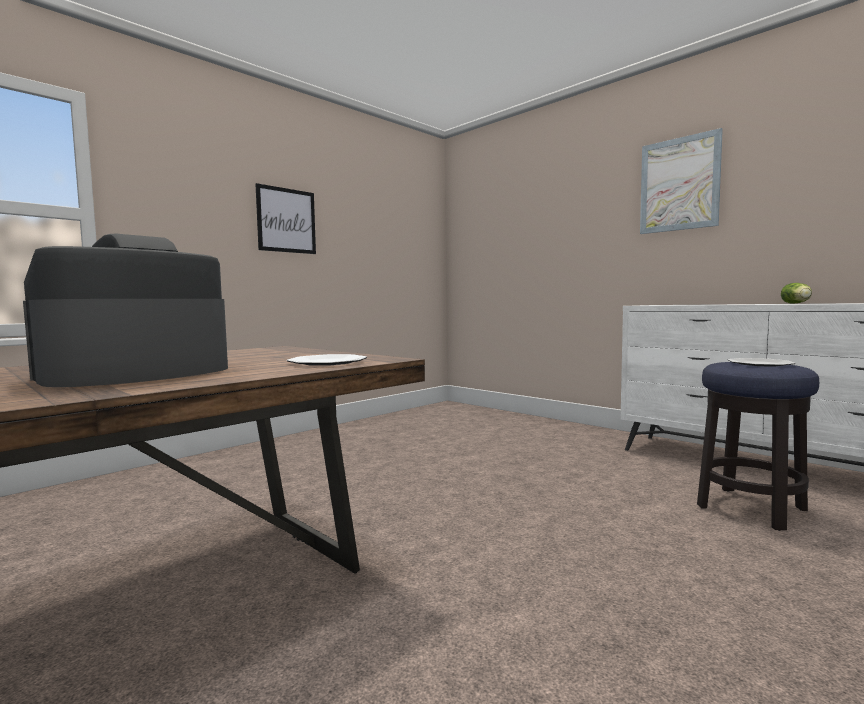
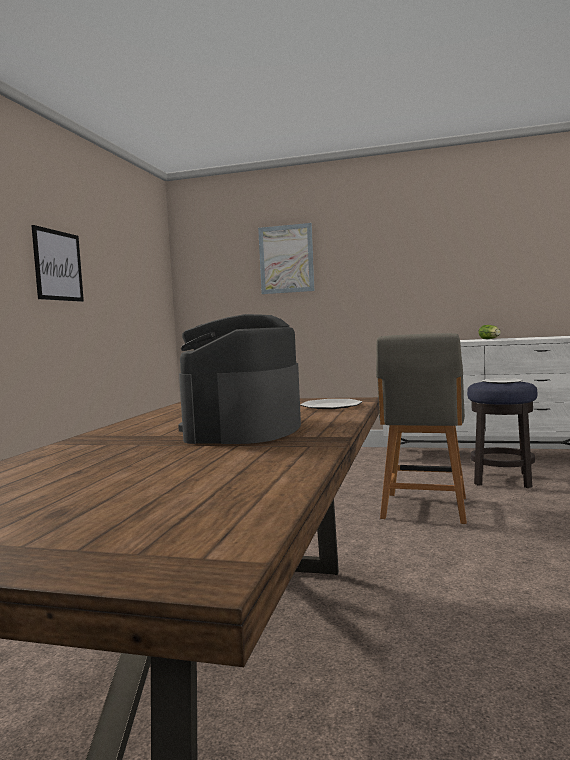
camera: 30 degrees left, 0 degrees up
picture [640,128,723,234] -> picture moved to [258,223,315,294]
none -> grey chair [376,333,467,524]

